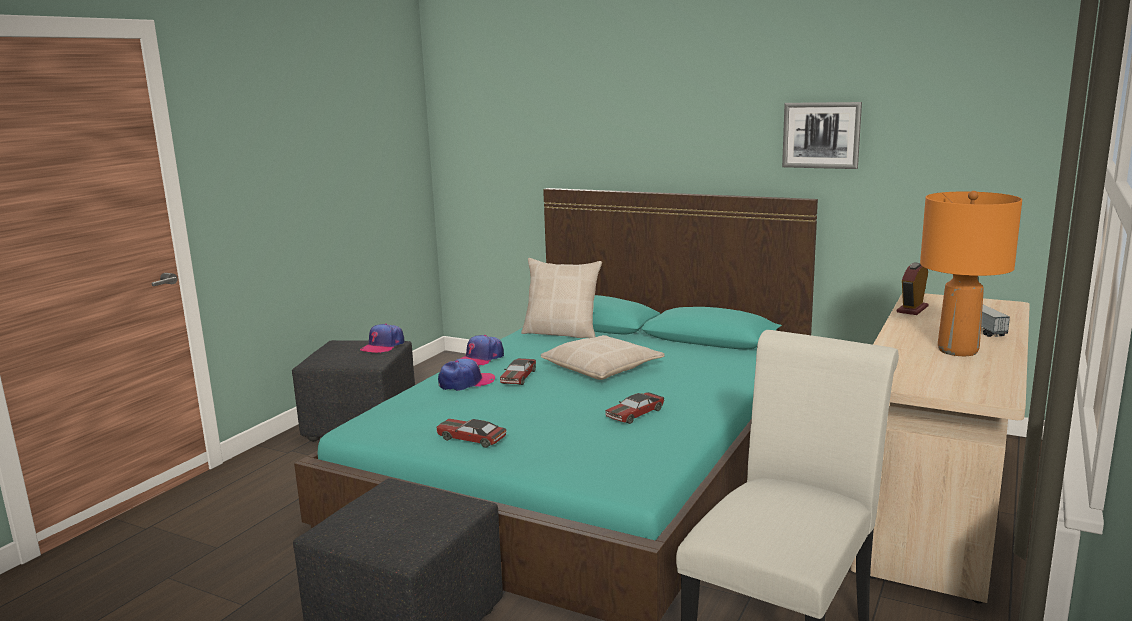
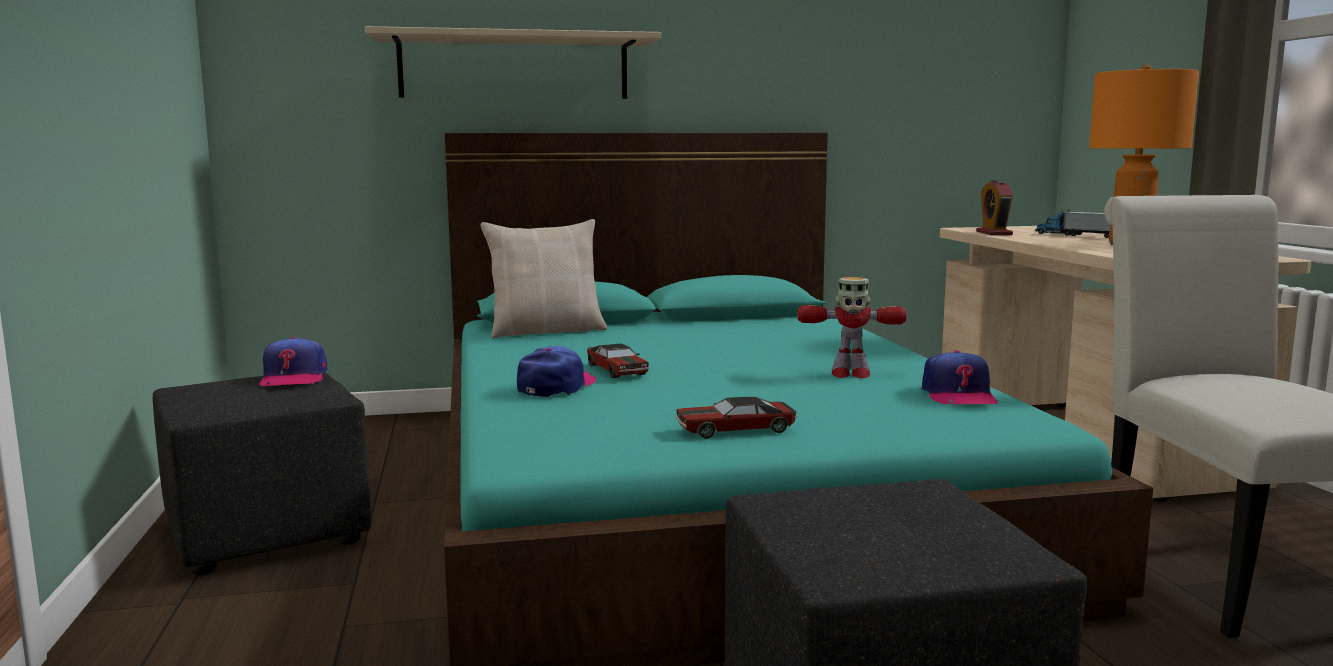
camera: 40 degrees left, 5 degrees down
cap [460,335,504,366] -> cap moved to [922,350,998,405]
beige pillow [541,335,665,380] -> none
toy car [605,392,664,424] -> toy robot [797,277,907,378]
picture [782,102,862,169] -> none
none -> beige shelf [365,26,661,99]

